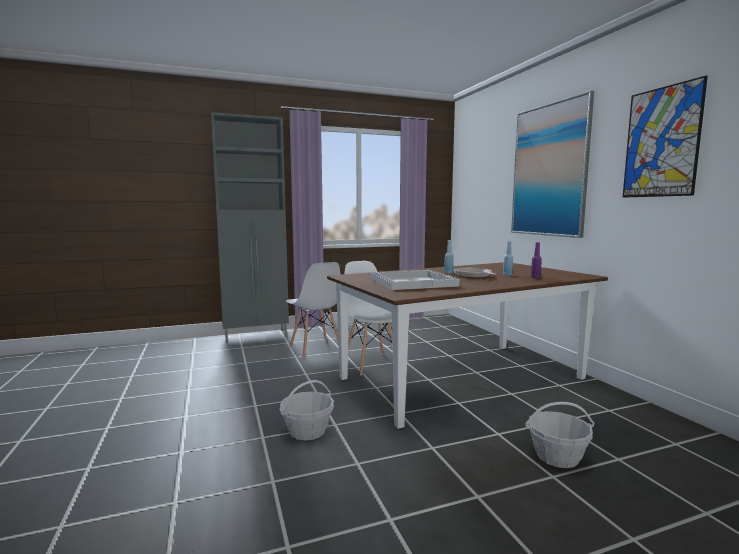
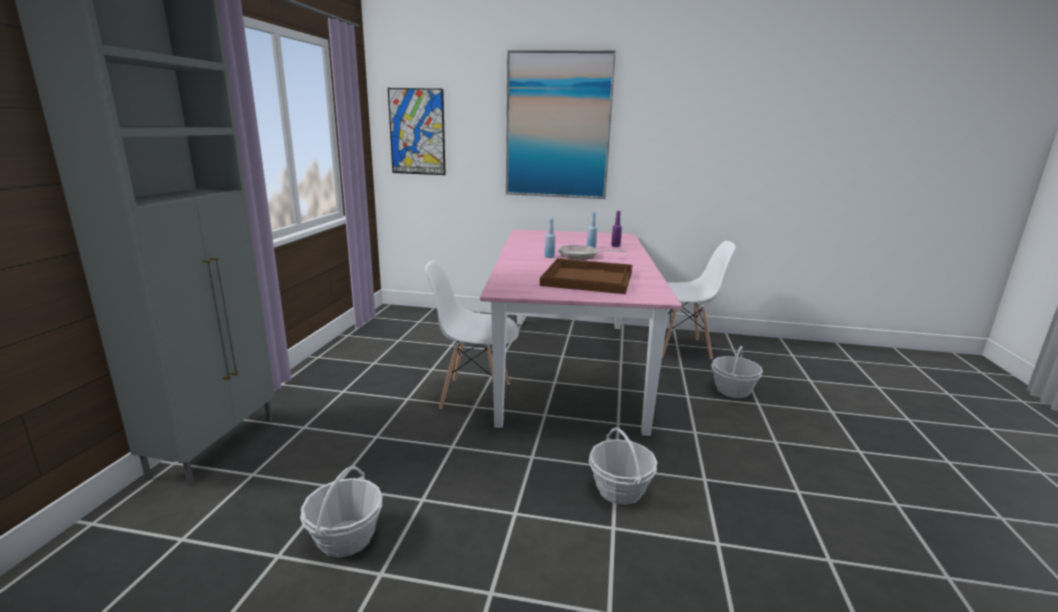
camera: 60 degrees left, 10 degrees up
white chair [286,262,341,359] -> white chair moved to [662,241,735,359]
brown dining table [327,262,608,429] -> pink dining table [480,230,682,436]
white tray [370,270,460,290] -> brown tray [540,258,632,294]
picture [623,76,708,198] -> picture moved to [388,88,446,175]
none -> basket [300,466,382,558]

